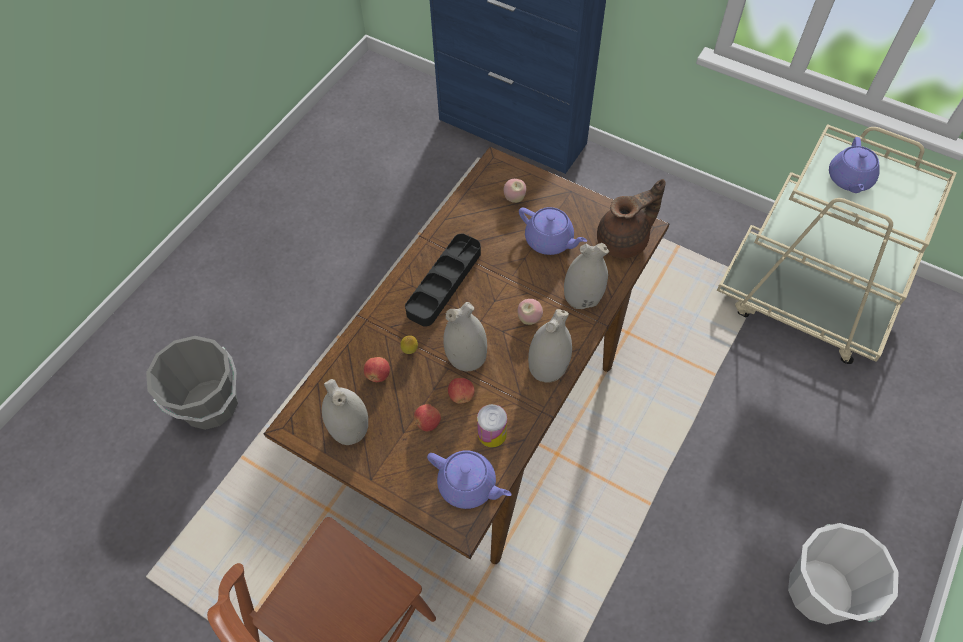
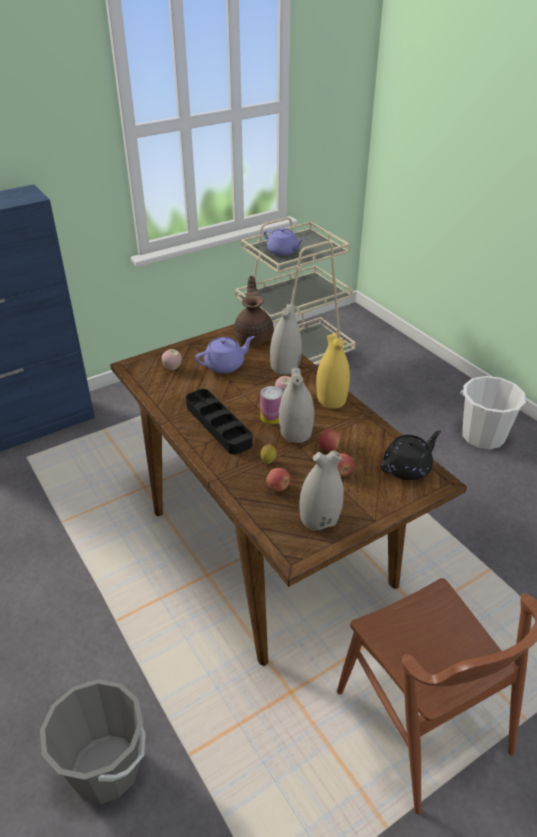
camera: 65 degrees left, 20 degrees down
purple teapot [427,450,512,509] -> black teapot [381,431,441,480]
can [477,404,507,448] -> can moved to [260,386,284,424]
white vase [528,309,572,383] -> yellow vase [316,333,350,409]

